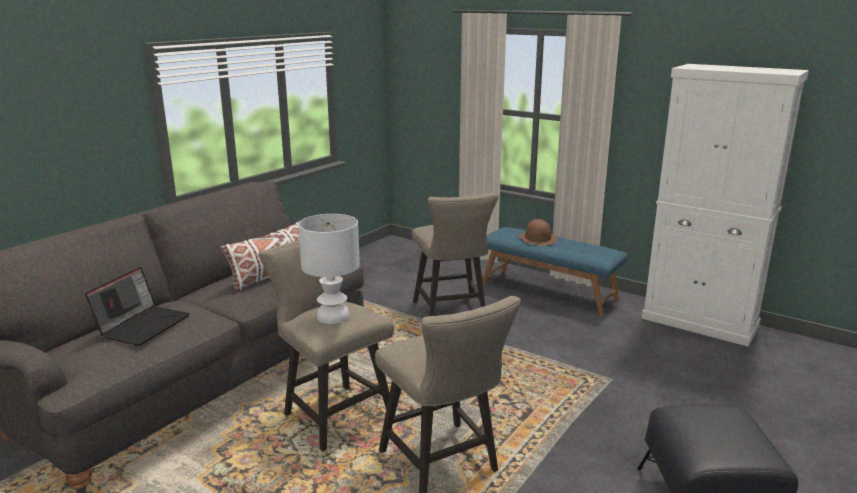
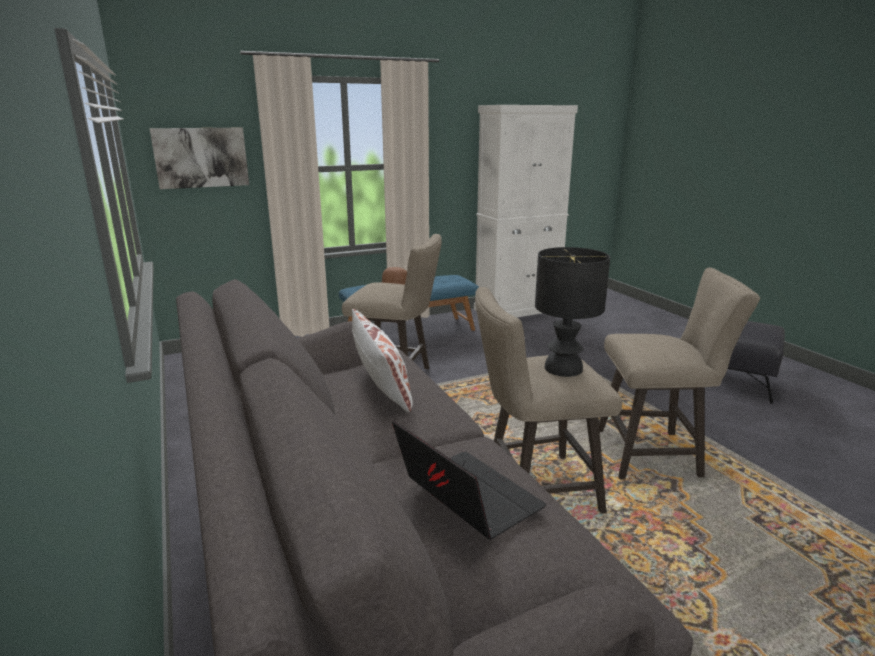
camera: 60 degrees left, 0 degrees up
white table lamp [298,214,360,324] -> black table lamp [535,247,610,377]
none -> picture [150,128,249,189]

